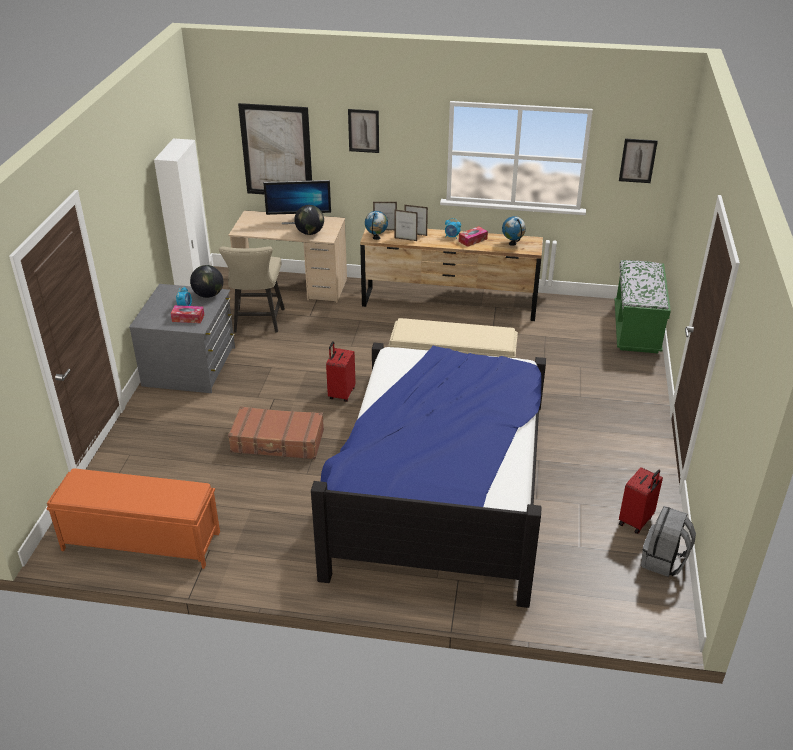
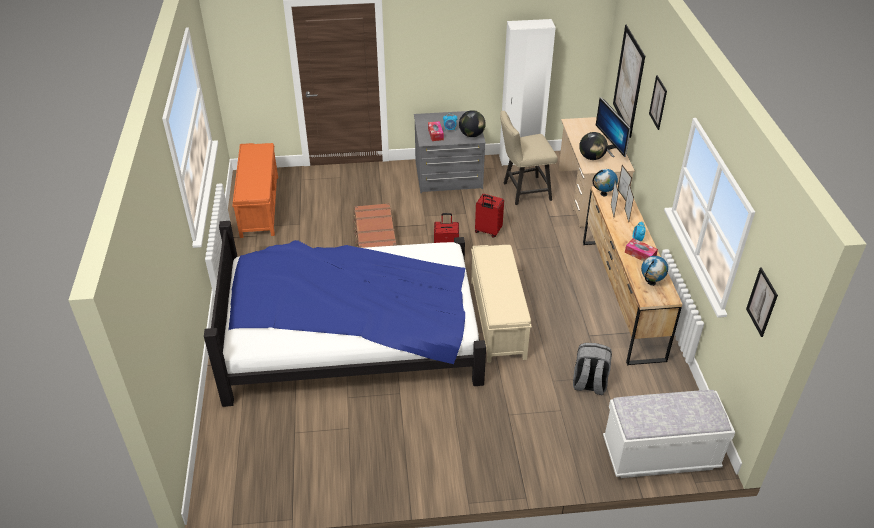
camera: 75 degrees right, 5 degrees up
green bench [615,260,671,353] -> white bench [603,390,735,478]
red suitcase [619,467,663,534] -> red suitcase moved to [475,194,504,237]
grey backpack [641,506,696,577] -> grey backpack moved to [573,343,612,395]

